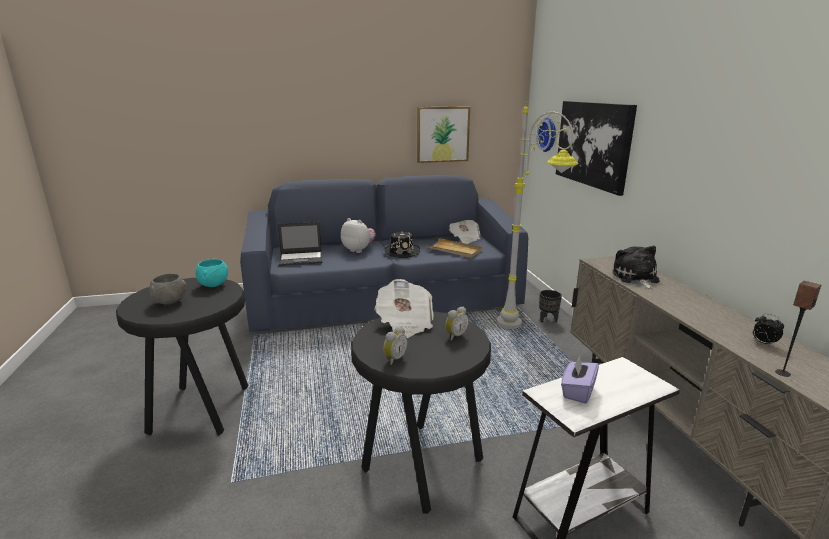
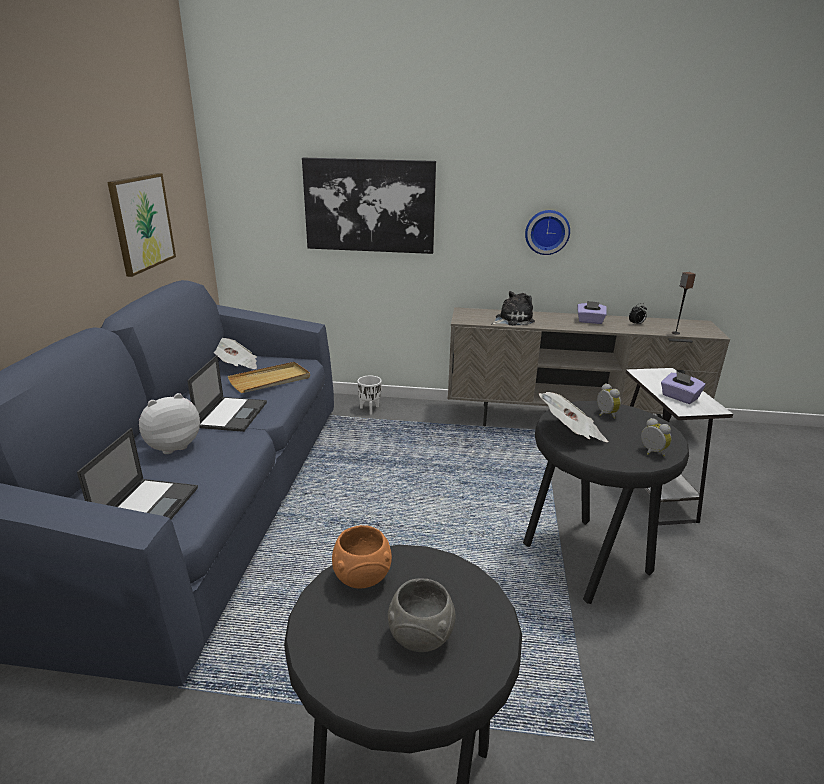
camera: 70 degrees left, 5 degrees up
turquoise bowl [196,259,228,287] -> orange bowl [332,525,392,588]
black hat [383,232,420,258] -> laptop [187,355,267,432]
grey floor lamp [497,101,579,329] -> none
wall clock [536,118,556,152] -> wall clock moved to [525,210,570,255]
black planter [539,290,562,323] -> white planter [357,376,382,415]
plush toy [612,246,659,290] -> plush toy turned 135 degrees clockwise [491,291,535,326]
none -> purple tissue box [578,301,607,324]

